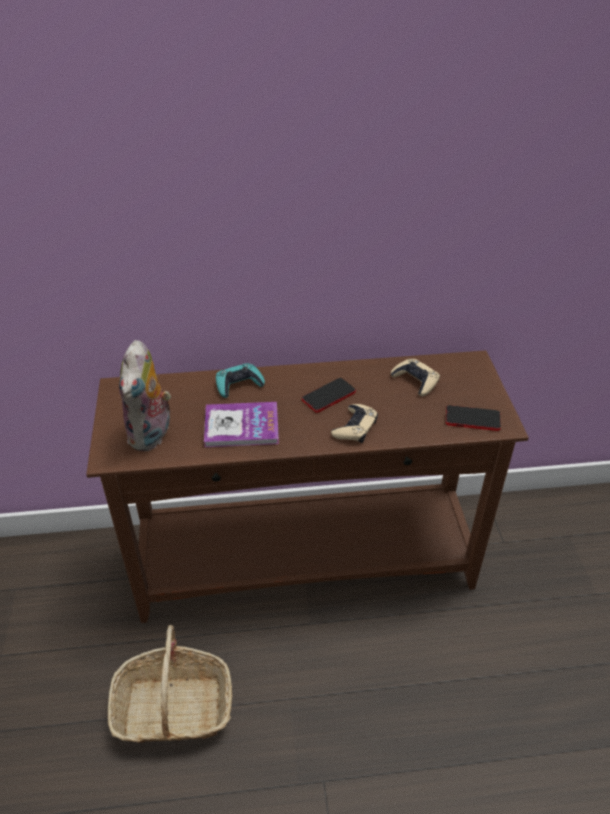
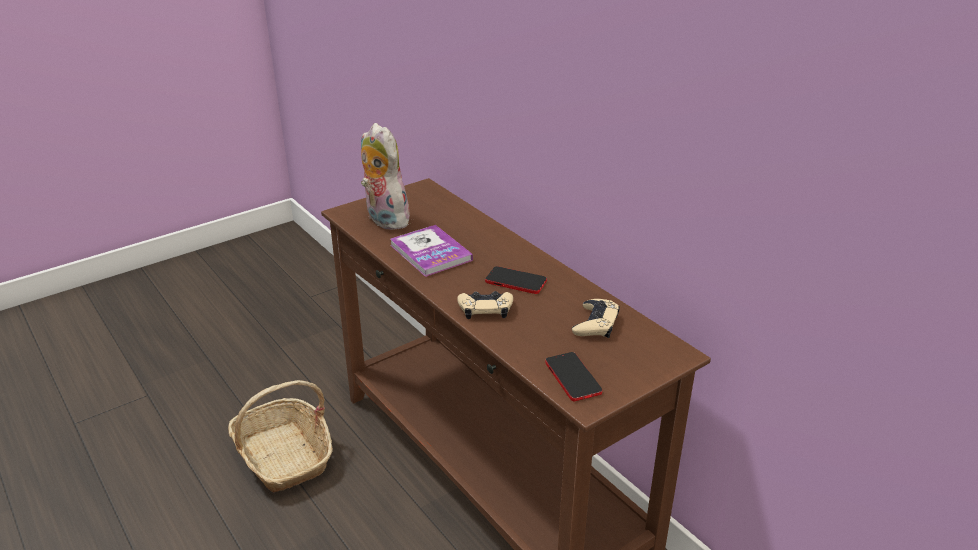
camera: 60 degrees right, 10 degrees down
plush toy [119,340,173,451] -> plush toy turned 75 degrees clockwise [361,123,410,230]
turquoise game controller [216,363,265,398] -> none

